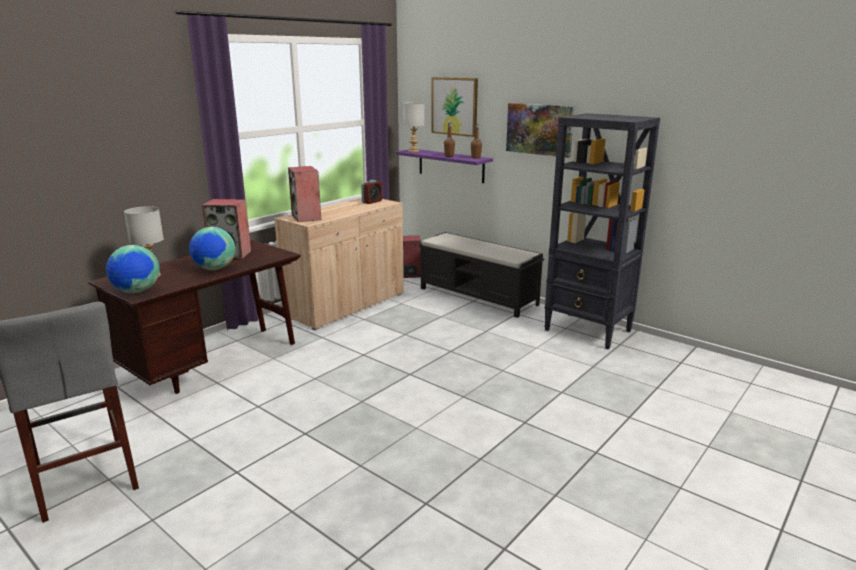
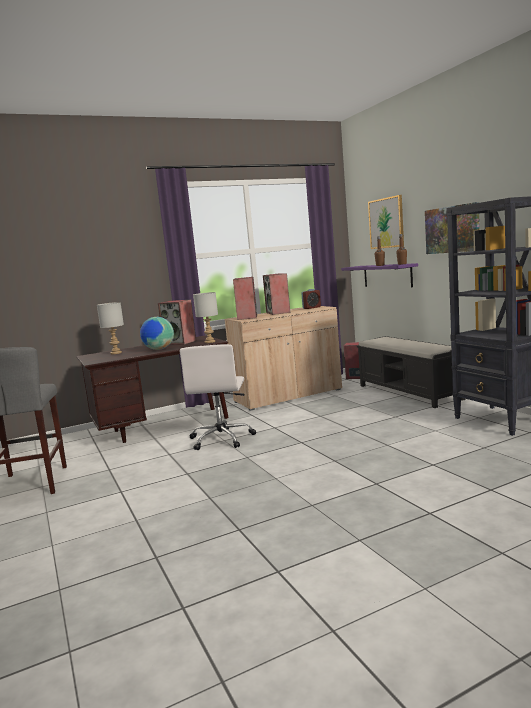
camera: 25 degrees right, 10 degrees down
globe [106,245,160,293] -> none
grey table lamp [403,102,425,152] -> grey table lamp moved to [193,292,218,343]
none -> white office chair [179,344,256,450]
none -> speaker [263,273,290,315]

